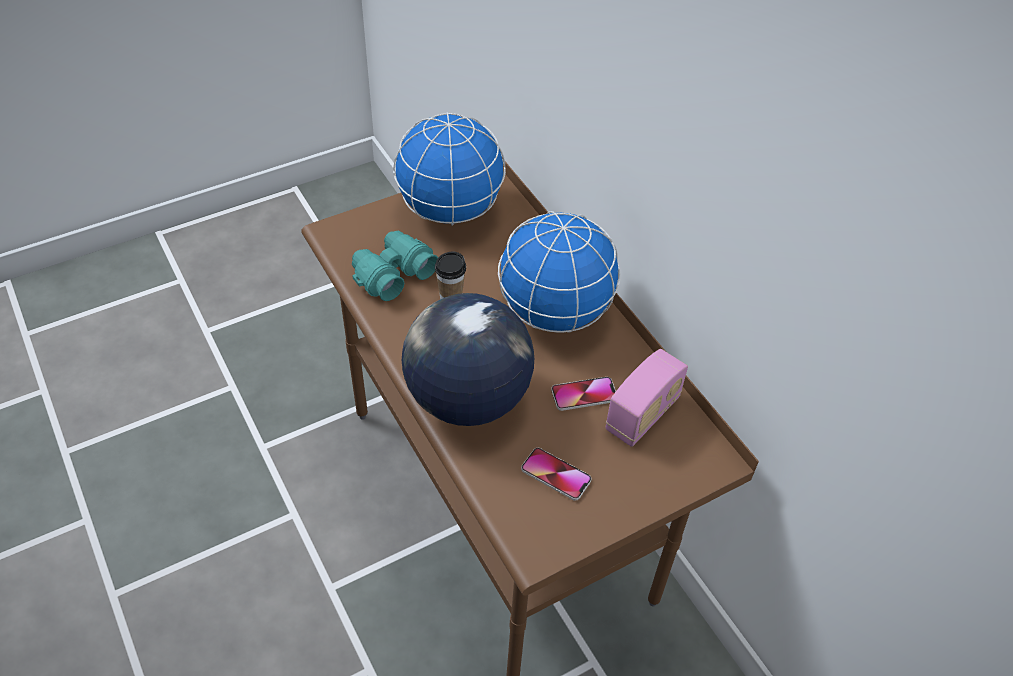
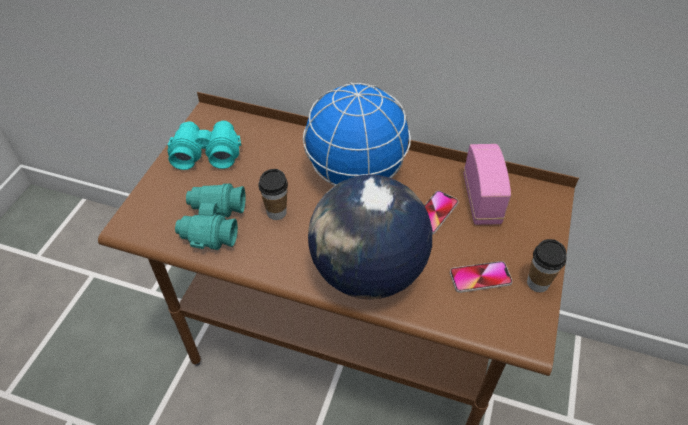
camera: 40 degrees left, 0 degrees up
globe [393,112,506,226] -> turquoise binoculars [167,121,241,170]
none -> cup [527,239,566,292]

